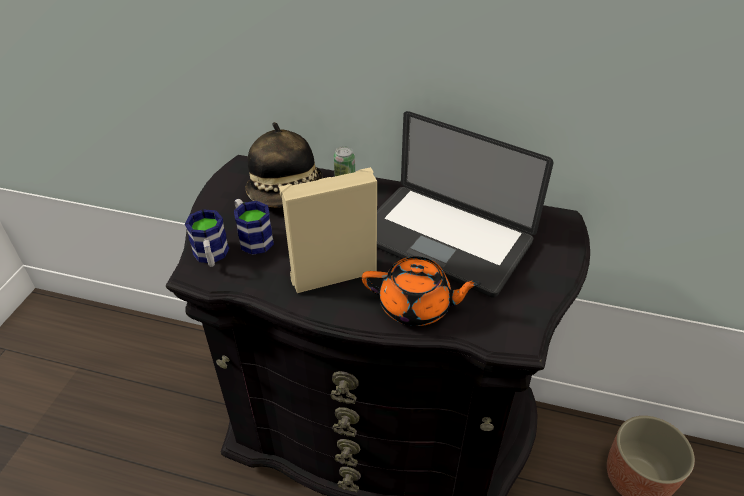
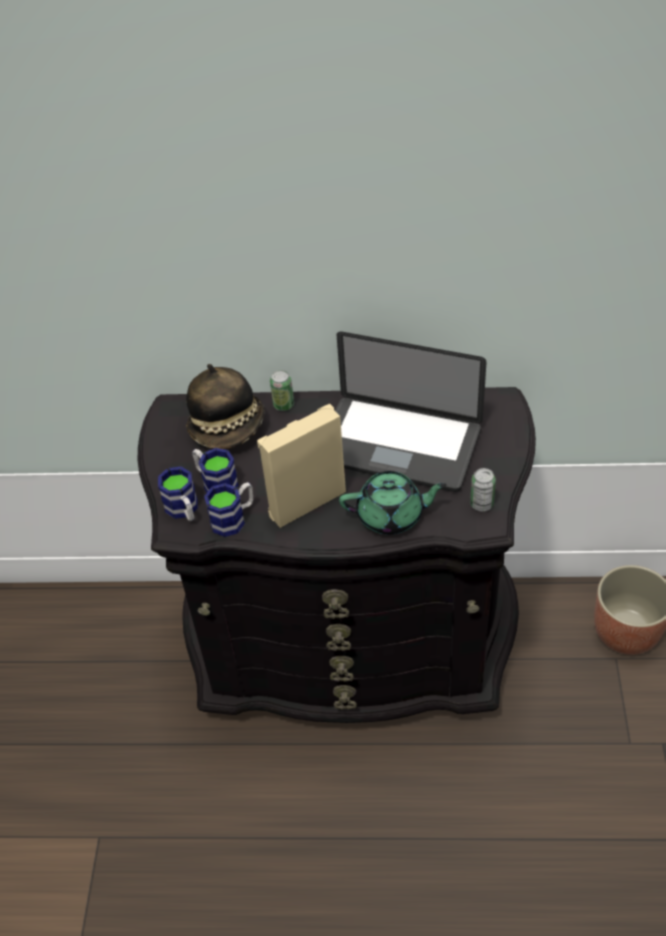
camera: 10 degrees left, 5 degrees up
orange teapot [362,256,481,326] -> green teapot [339,471,447,534]
none -> mug [204,482,253,537]
none -> can [470,468,496,512]

